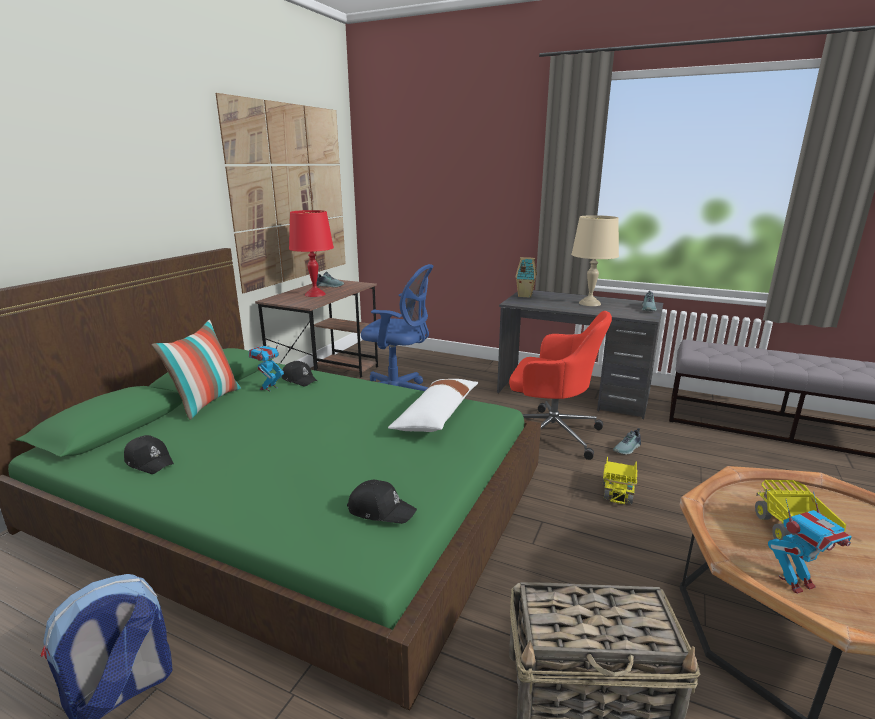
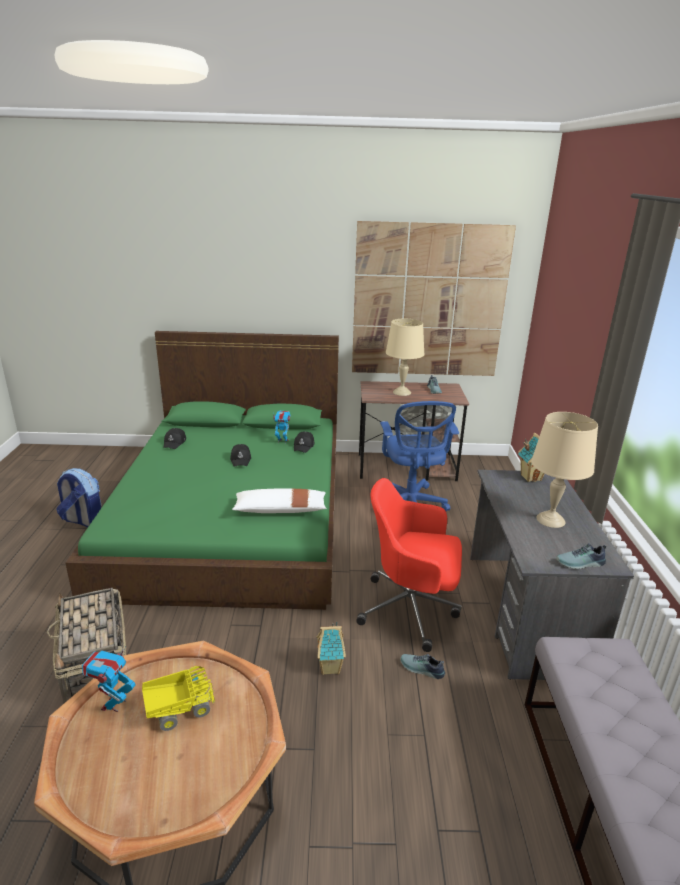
camera: 65 degrees right, 5 degrees up
pillow [151,320,241,420] -> none
red table lamp [289,210,334,297] -> beige table lamp [386,319,425,396]
black cap [347,480,417,524] -> black cap moved to [230,444,251,467]
red office chair [509,311,612,460] -> red office chair turned 105 degrees clockwise [356,478,462,652]
toy truck [603,457,637,504] -> toy house [316,621,346,675]
toy robot [768,491,852,594] -> toy robot turned 60 degrees clockwise [82,646,136,712]

